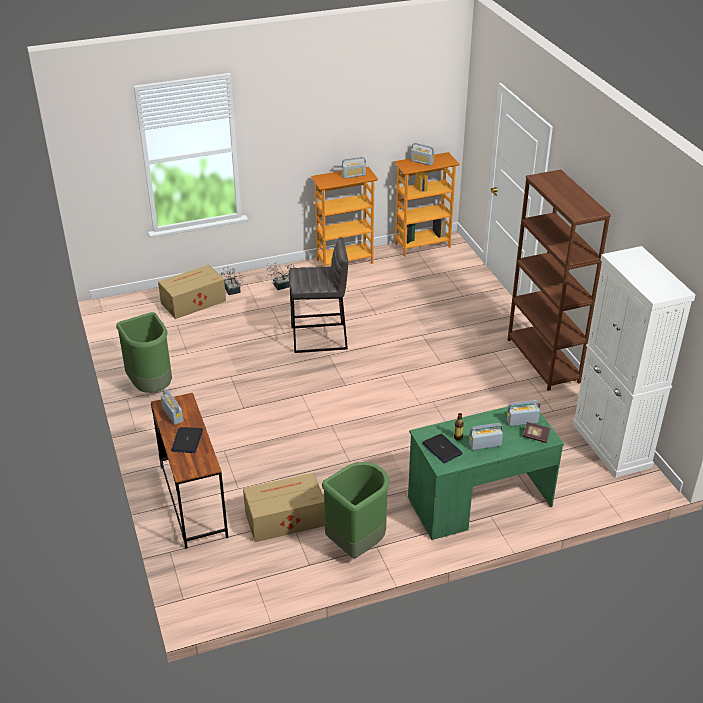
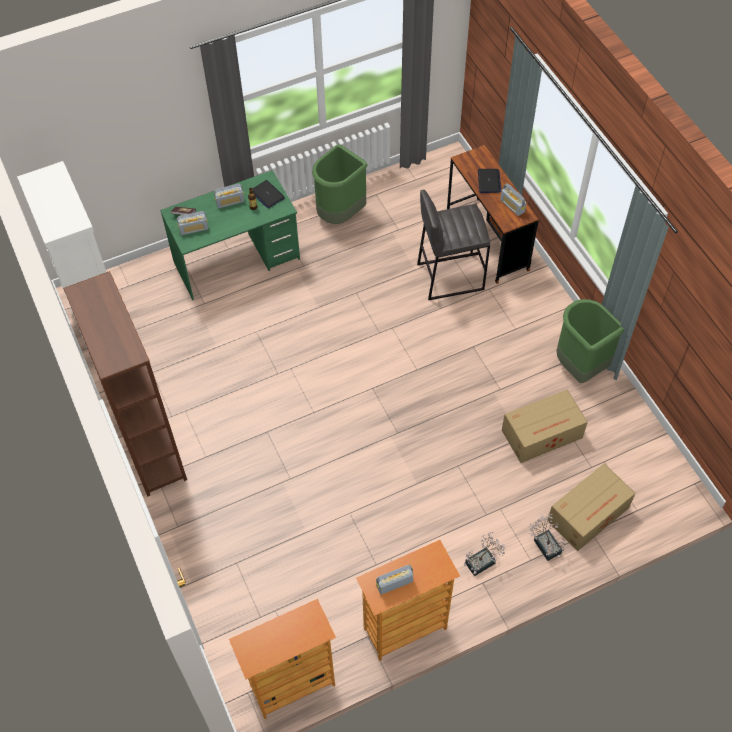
camera: 175 degrees right, 20 degrees up
cardboard box [243,473,325,542] -> cardboard box moved to [502,389,588,463]
grey stool [289,237,348,353] -> grey stool moved to [417,190,490,300]
radio [411,143,434,166] -> none

